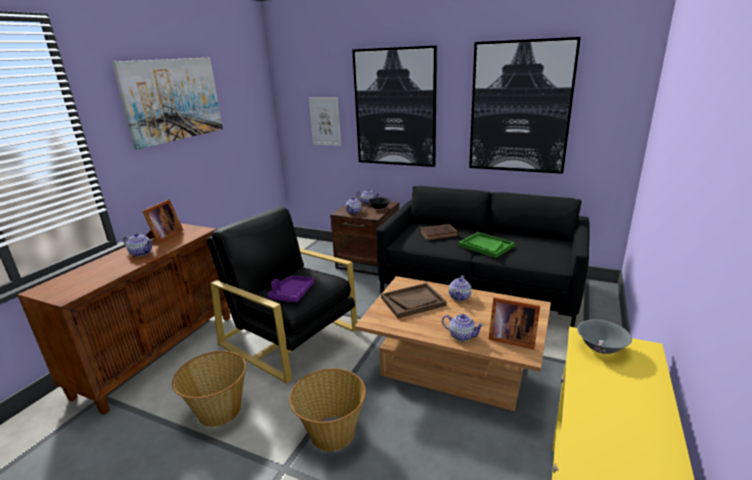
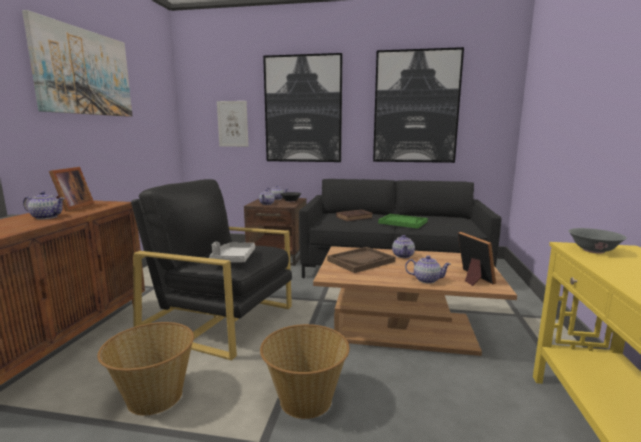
camera: 15 degrees left, 10 degrees down
purple tray [268,275,314,302] -> grey tray [209,242,255,262]
picture frame [488,297,540,350] -> picture frame turned 120 degrees counterclockwise [458,232,496,286]

